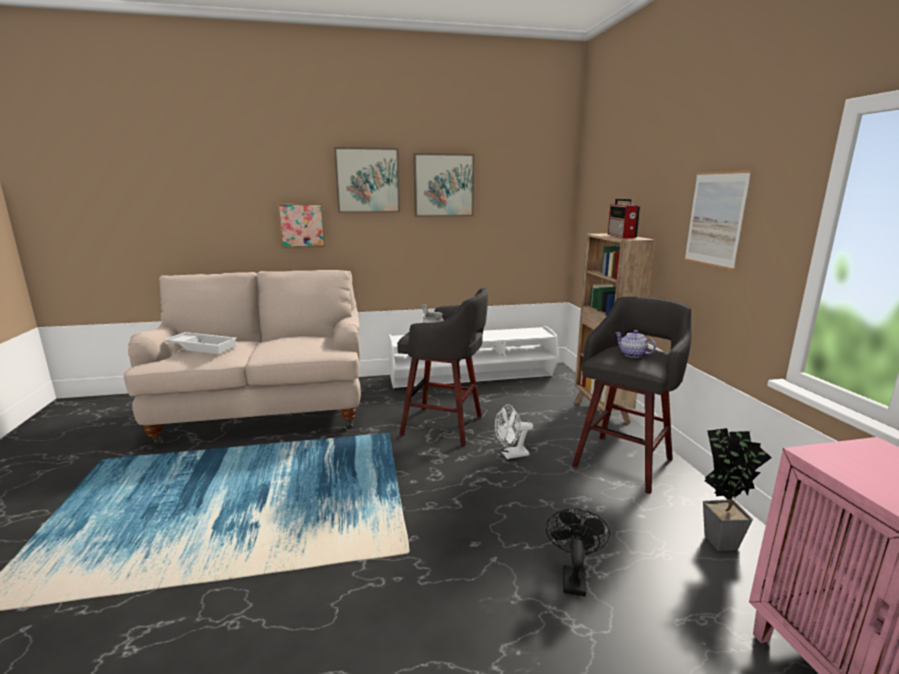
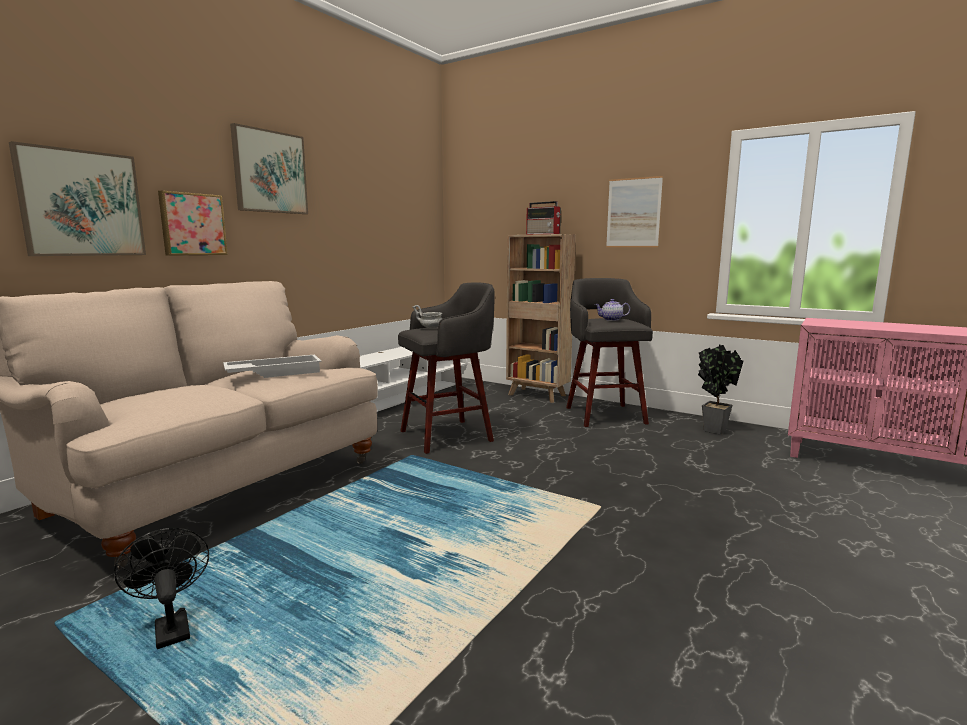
camera: 45 degrees left, 5 degrees down
white tray [163,332,237,354] -> white tray moved to [223,355,321,378]
picture [413,153,474,217] -> picture moved to [9,141,146,256]
white fan [495,404,533,459] -> none
black fan [546,508,610,596] -> black fan moved to [114,528,209,649]

